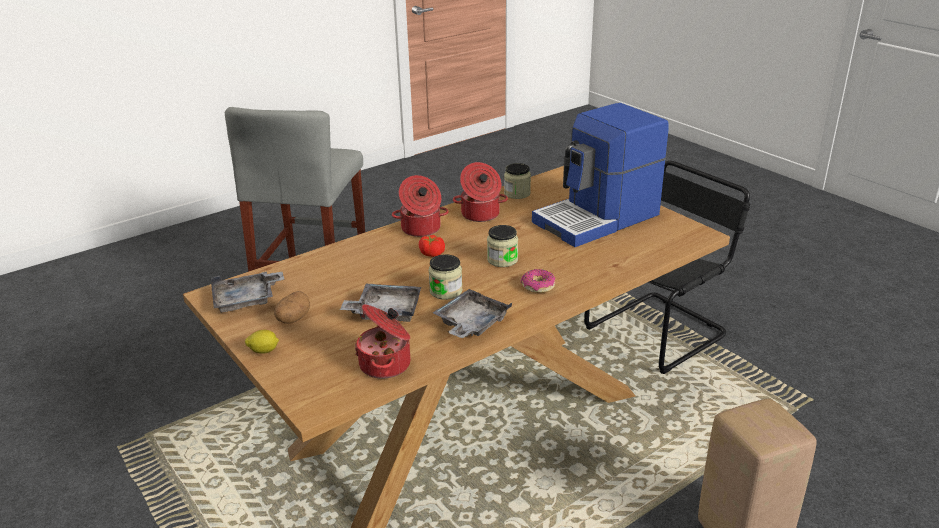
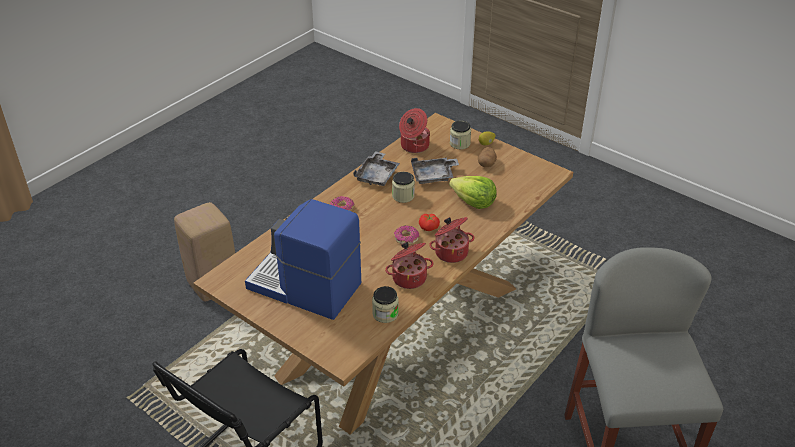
camera: 165 degrees right, 10 degrees up
grey tray [211,272,284,312] -> none
jar [487,225,518,267] -> jar moved to [450,120,471,149]
coffee machine [532,103,669,247] -> coffee machine turned 105 degrees counterclockwise [245,199,361,320]
none -> donut [394,225,419,245]
none -> lettuce [449,176,497,209]

